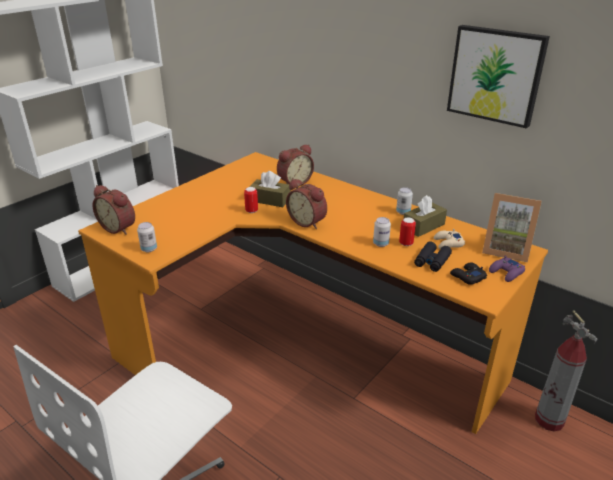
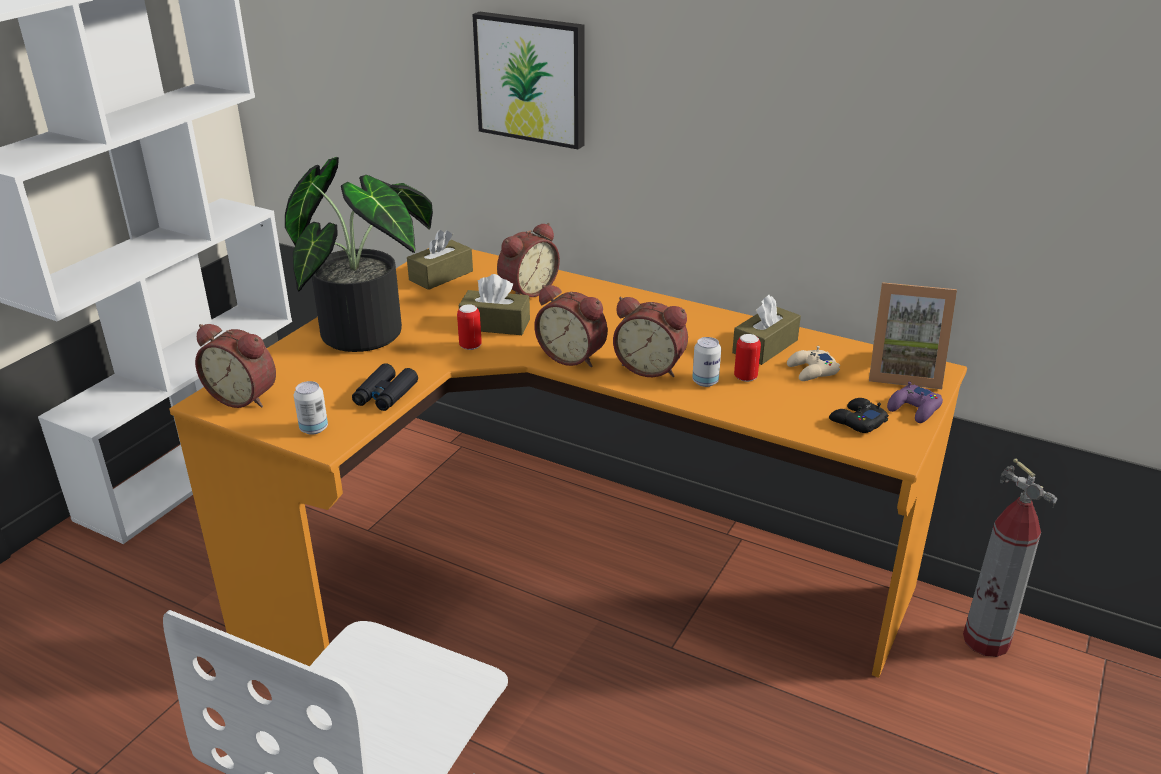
camera: 10 degrees left, 0 degrees up
can [396,187,413,215] -> none
black binoculars [414,241,452,272] -> black binoculars moved to [352,363,418,411]
picture [447,25,550,128] -> picture moved to [472,12,584,149]
none -> potted plant [285,157,433,352]
none -> brown tissue box [407,230,473,290]
none -> alarm clock [613,297,688,377]

